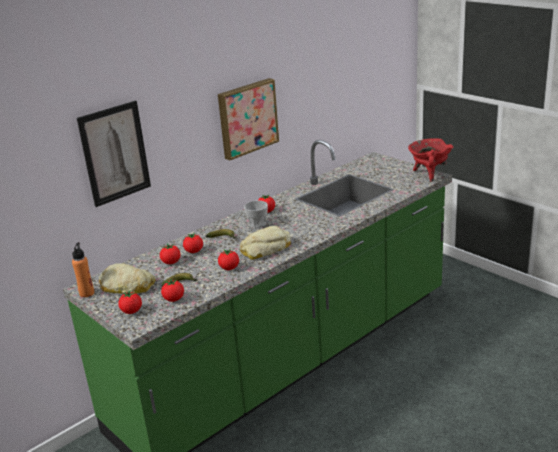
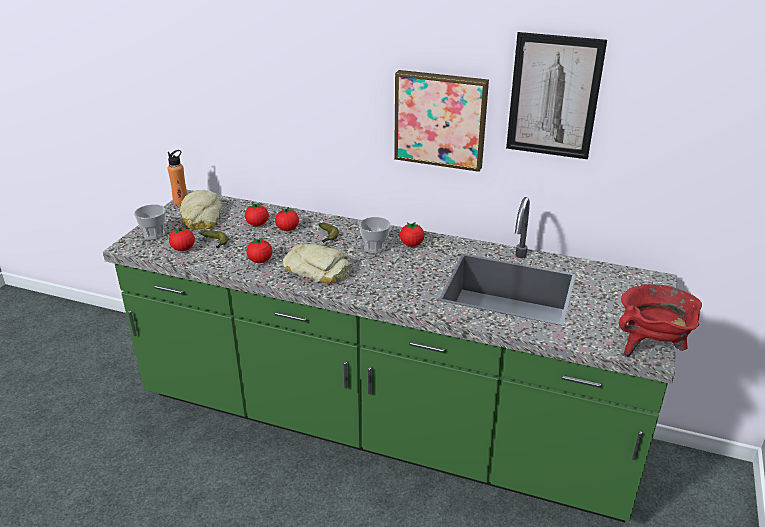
camera: 60 degrees right, 5 degrees up
picture [77,101,151,207] -> picture moved to [506,32,607,159]
tomato [118,290,142,314] -> cup [134,204,166,240]

